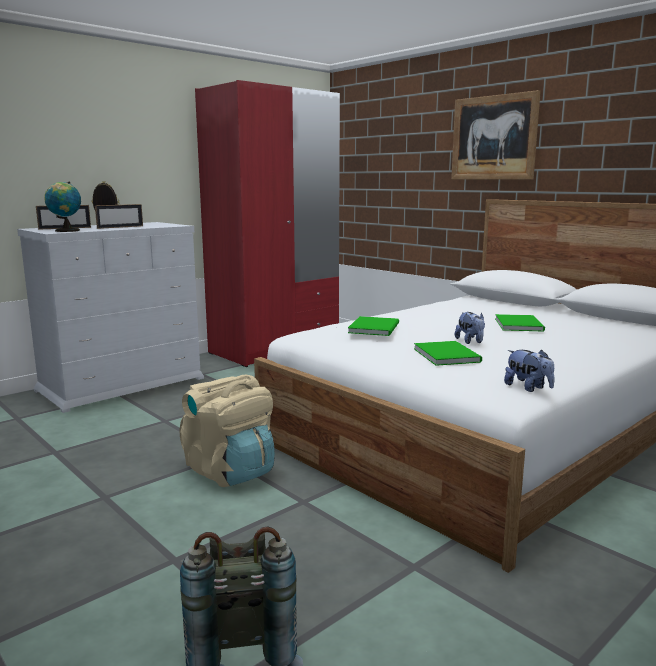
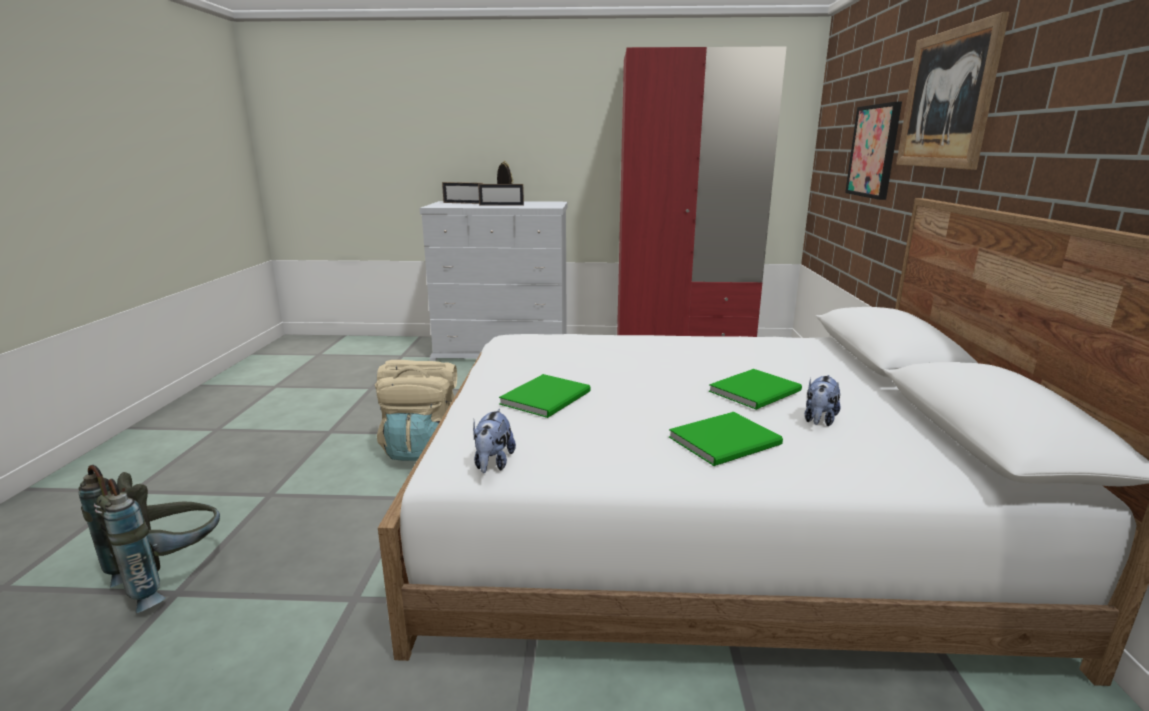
camera: 45 degrees right, 5 degrees up
globe [44,182,81,232] -> none
green book [348,316,399,336] -> green book moved to [669,412,783,466]
plush toy [455,312,485,344] -> plush toy moved to [805,375,840,426]
none -> picture [845,102,902,200]

